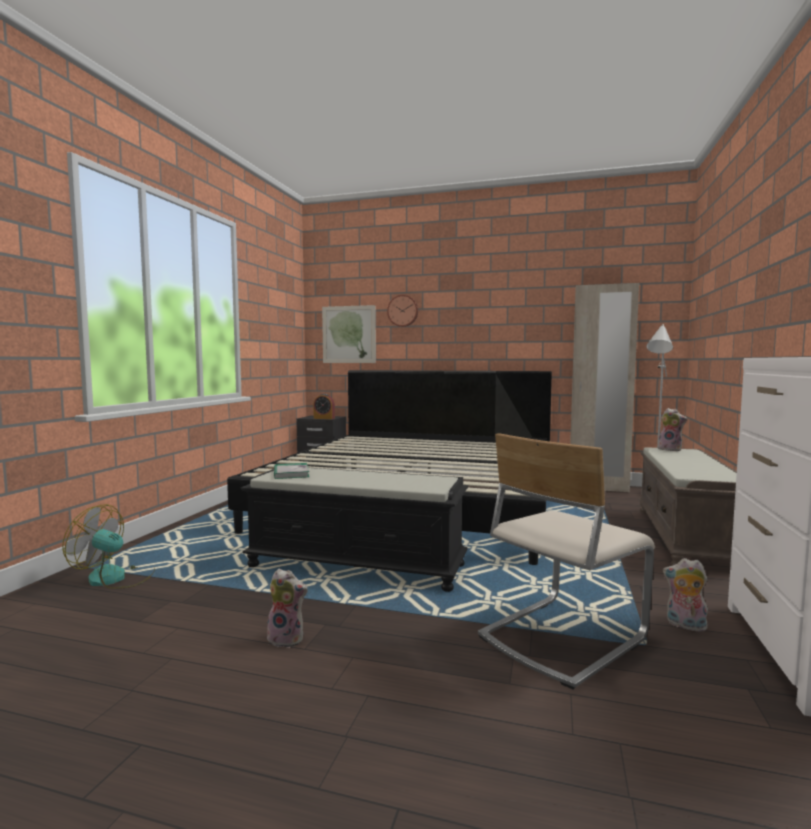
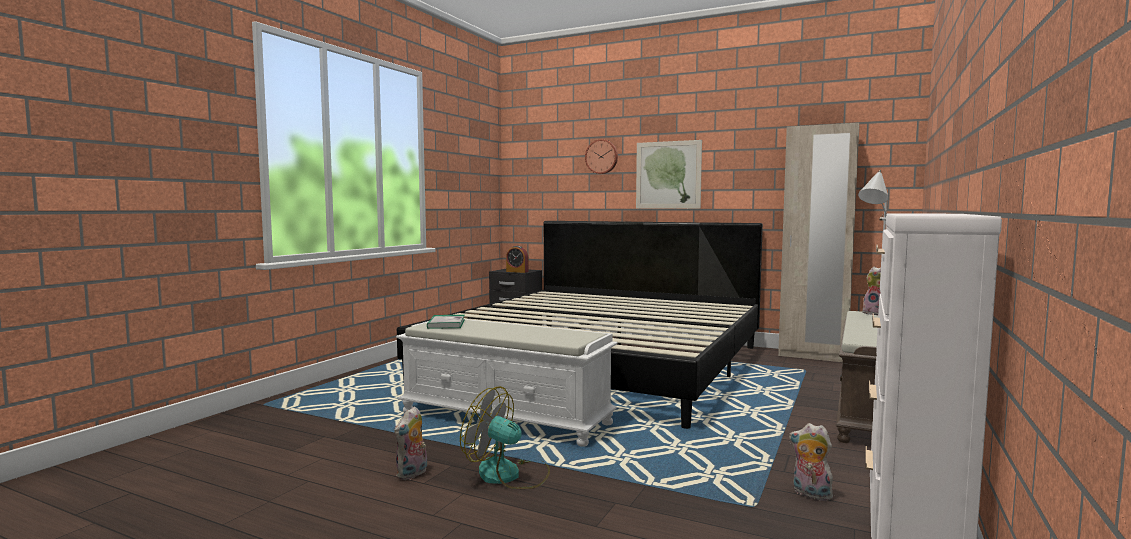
camera: 10 degrees right, 0 degrees up
fan [62,504,155,589] -> fan moved to [460,386,550,489]
black bench [240,468,468,592] -> white bench [396,319,618,447]
plush toy [265,569,307,648] -> plush toy turned 90 degrees clockwise [394,406,427,480]
picture [322,305,376,363] -> picture moved to [636,140,702,209]
beige chair [478,433,655,690] -> none

